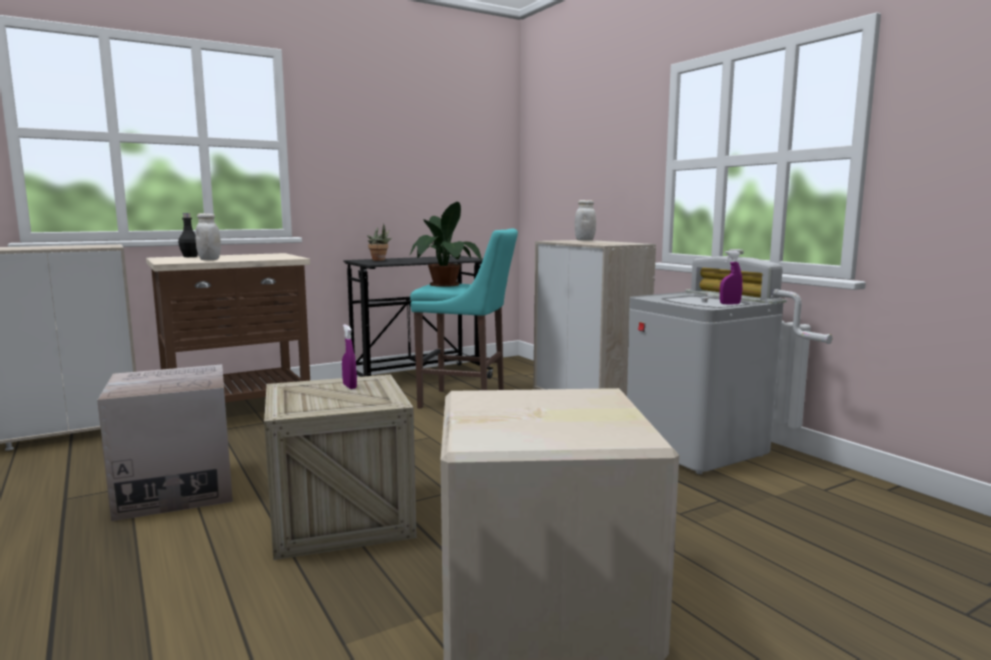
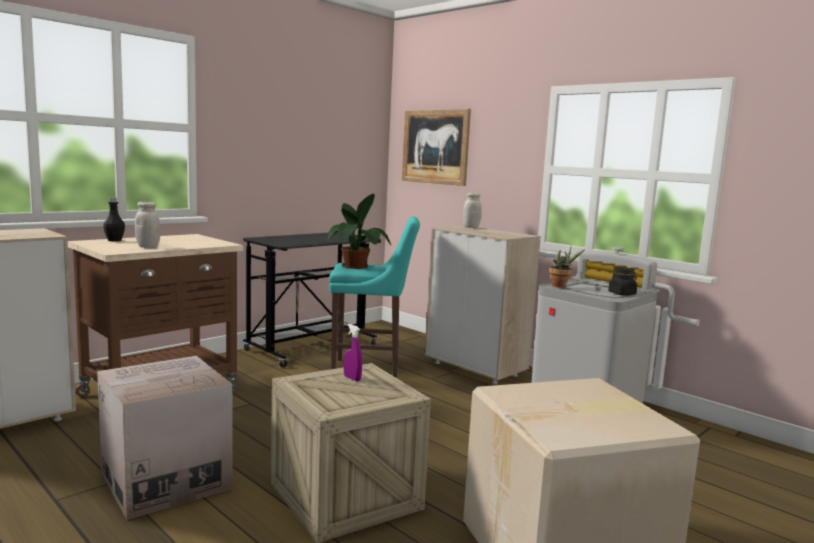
camera: 15 degrees left, 0 degrees up
potted plant [367,224,392,261] -> potted plant moved to [549,247,585,288]
purple spray bottle [720,251,743,305] -> black jar [608,267,637,296]
none -> picture [402,109,471,186]

